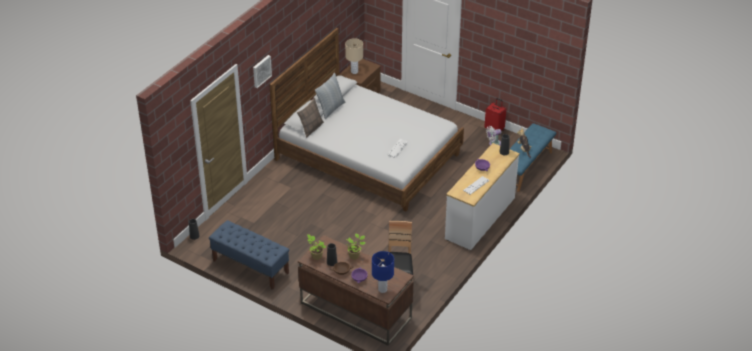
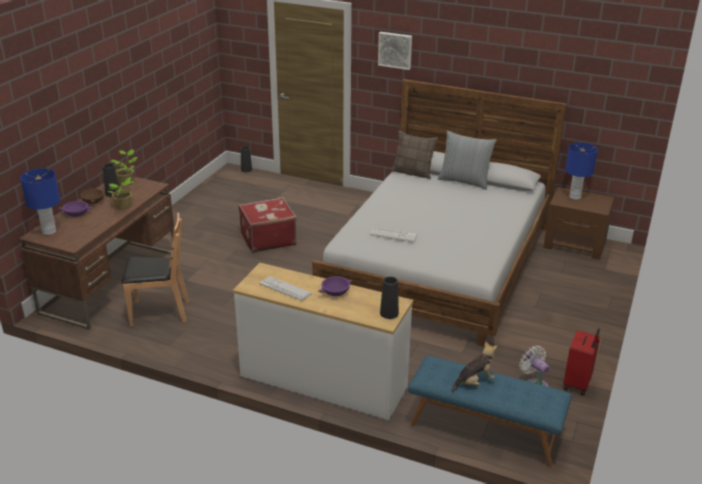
camera: 80 degrees right, 10 degrees down
blue bench [209,220,289,290] -> none
beige table lamp [345,38,363,74] -> blue table lamp [565,143,598,200]
none -> red suitcase [238,197,297,253]

